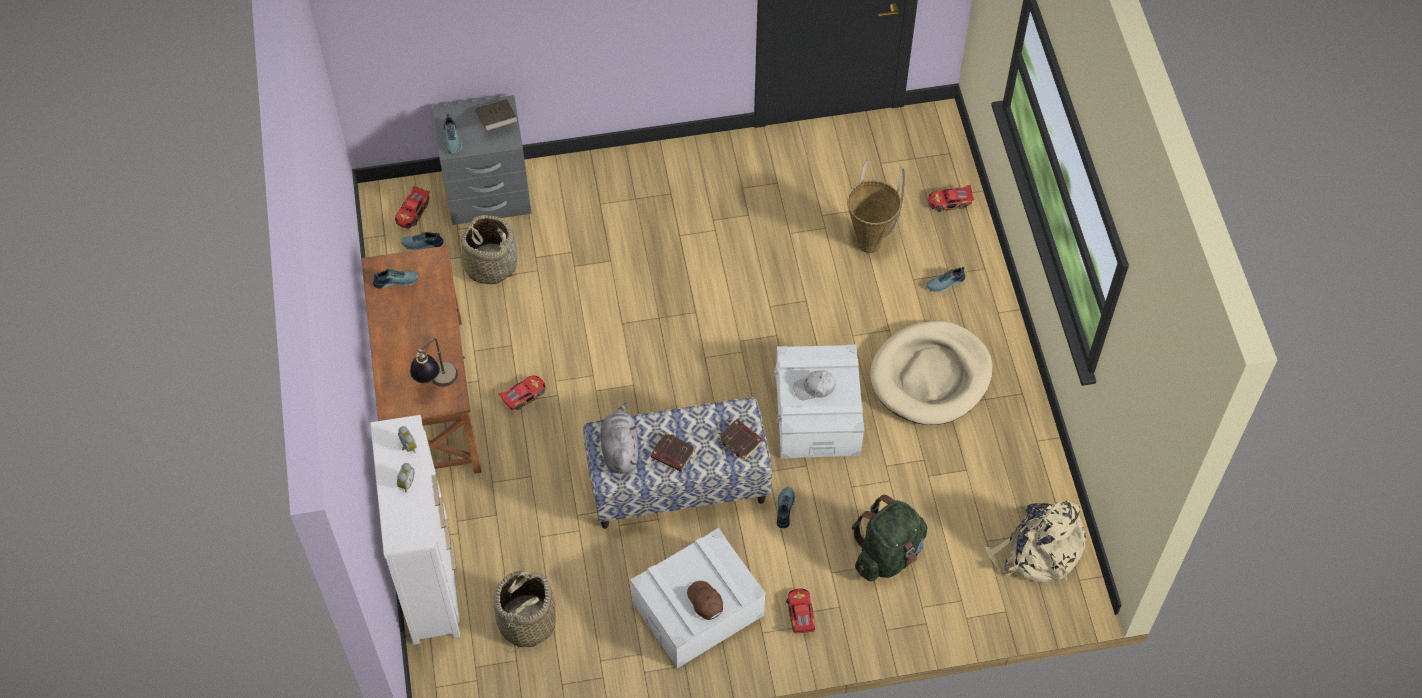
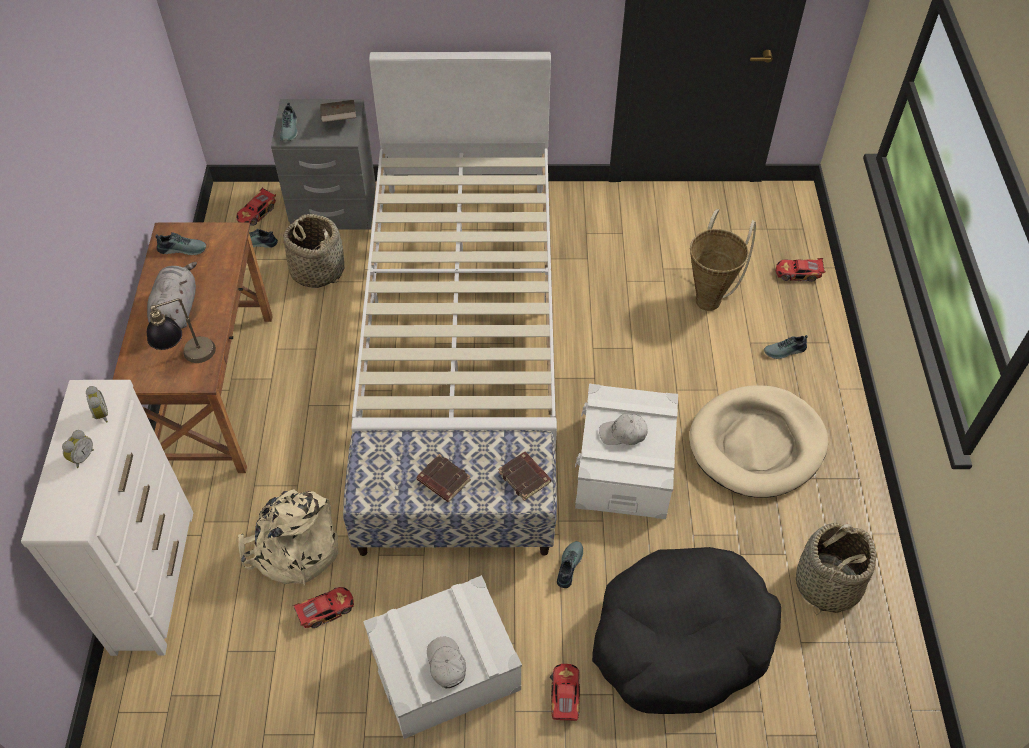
camera: 10 degrees right, 5 degrees down
basket [493,571,556,653] -> basket moved to [796,523,876,615]
toy car [499,375,546,410] -> toy car moved to [293,587,354,628]
grey plush toy [600,403,638,474] -> grey plush toy moved to [147,262,197,329]
brown cap [687,581,723,620] -> white cap [427,637,466,688]
green backpack [852,495,928,581] -> black dog bed [592,547,781,714]
beige backpack [985,500,1086,583] -> beige backpack moved to [238,489,338,586]
none -> white bed [351,52,557,449]

